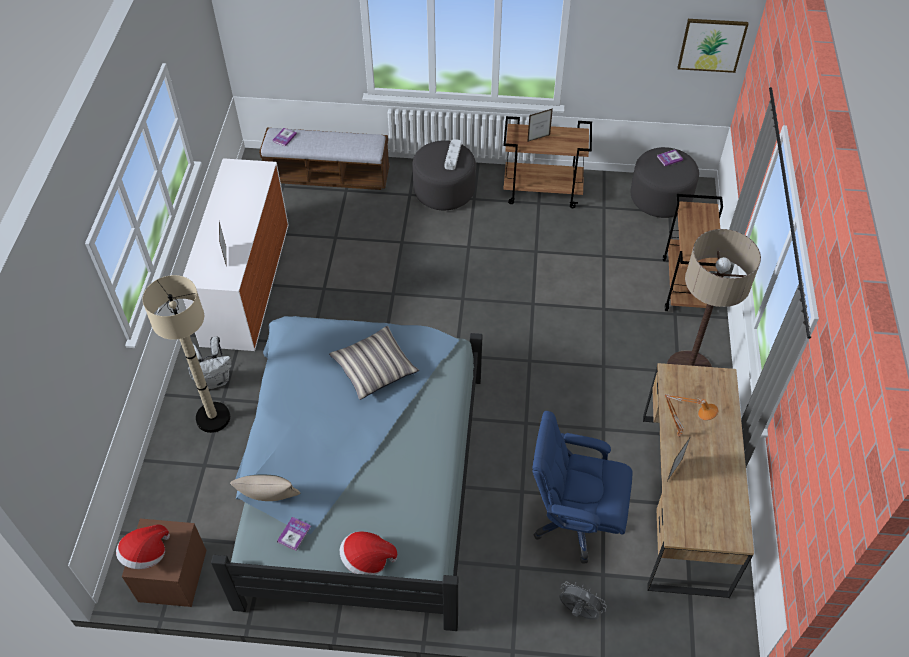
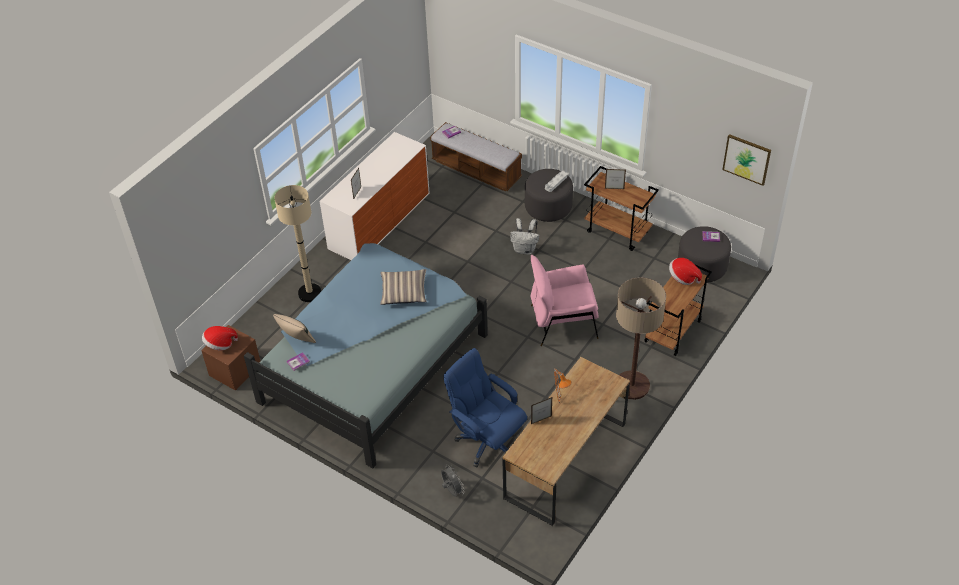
camera: 30 degrees right, 5 degrees down
white backpack [188,336,232,389] -> white backpack moved to [510,218,539,254]
hat [340,531,397,575] -> hat moved to [669,258,702,285]
none -> pink armchair [531,255,599,346]

